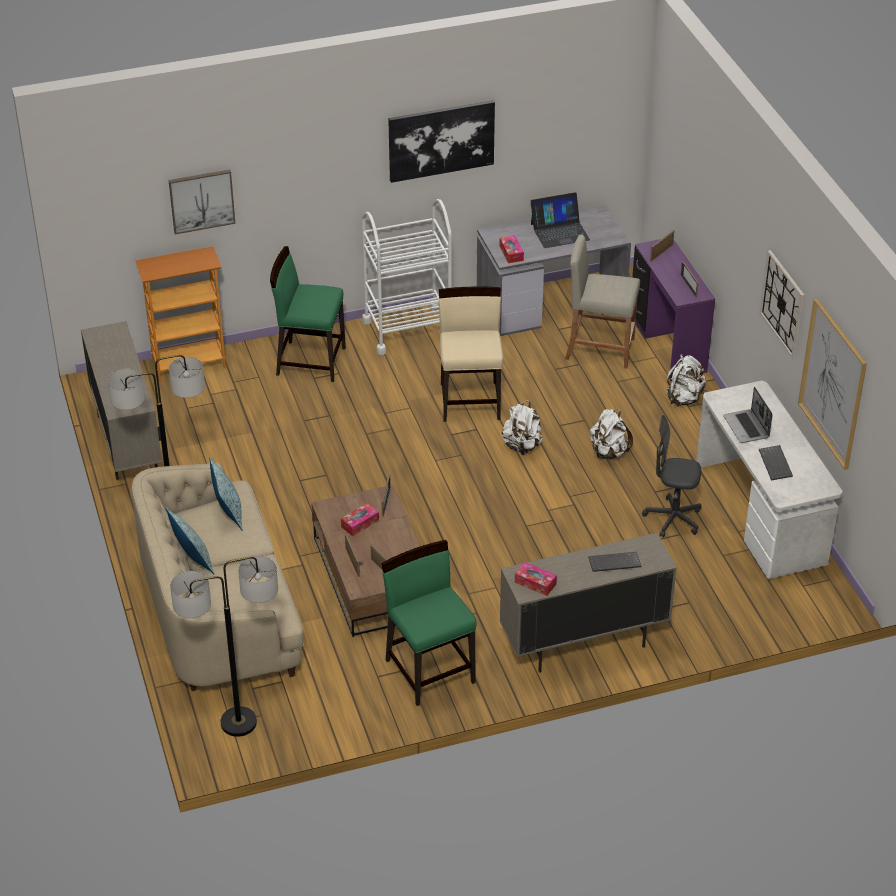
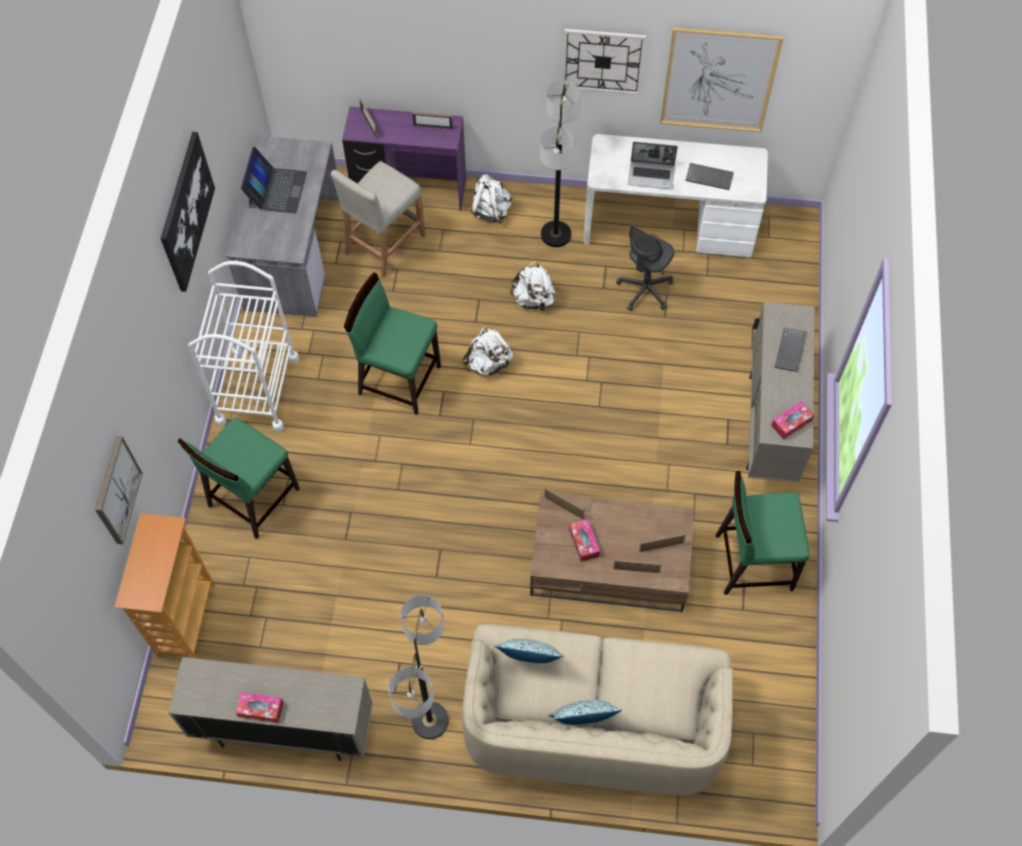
camera: 65 degrees left, 20 degrees up
floor lamp [170,556,278,737] -> floor lamp moved to [540,81,581,247]
beige chair [439,287,504,422] -> green chair [344,272,441,415]
tissue box [499,235,524,263] -> tissue box moved to [236,692,284,723]

